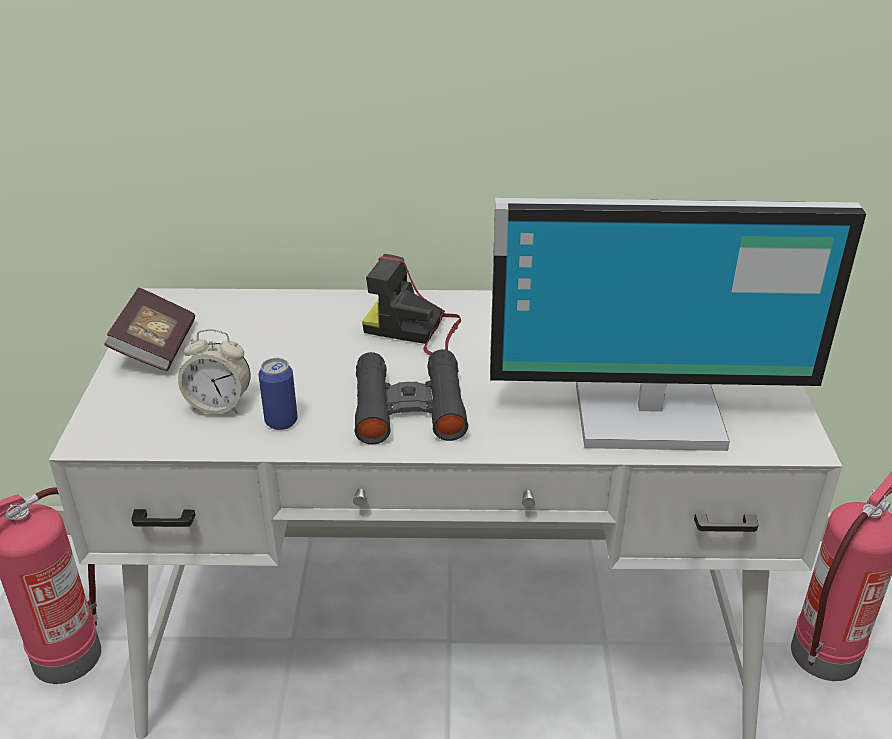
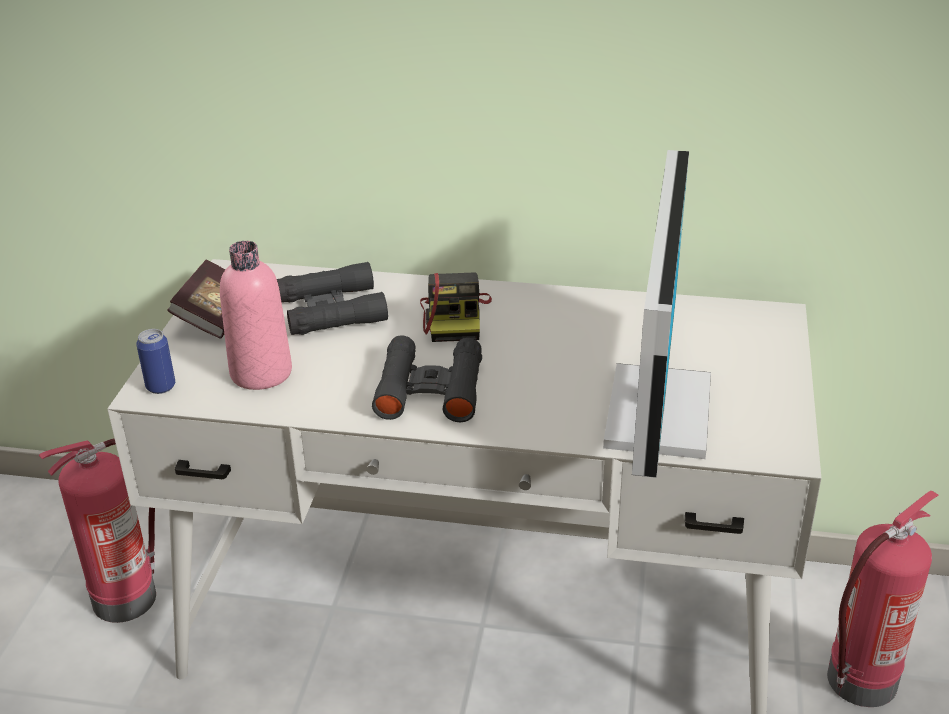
camera: 10 degrees right, 0 degrees up
alarm clock [178,329,251,414] -> pink bottle [220,241,292,390]
can [258,358,298,430] -> can moved to [136,329,175,394]
camera [362,254,461,356] -> camera turned 120 degrees counterclockwise [420,272,492,342]
monitor [490,198,866,451] -> monitor turned 90 degrees counterclockwise [603,150,711,478]
none -> black binoculars [277,262,388,335]

